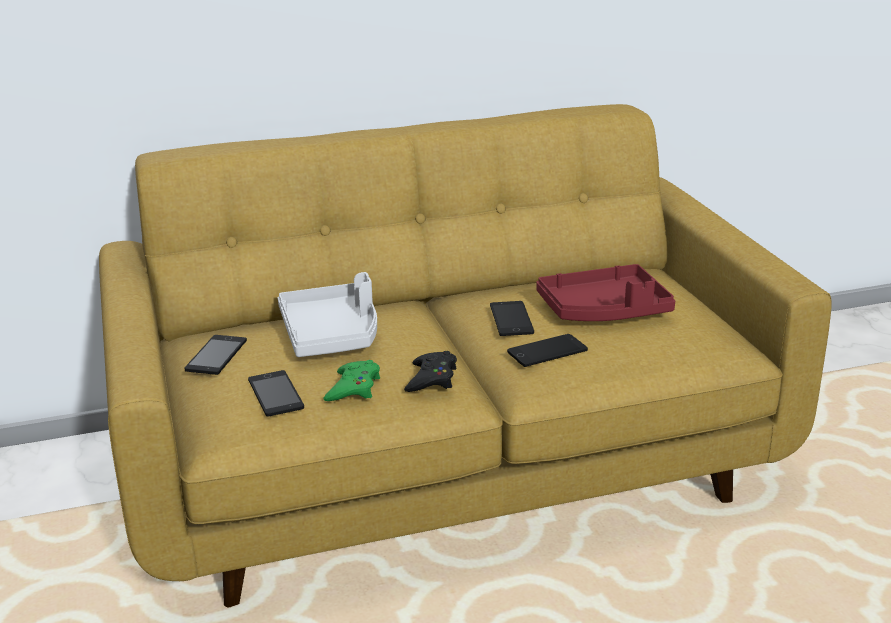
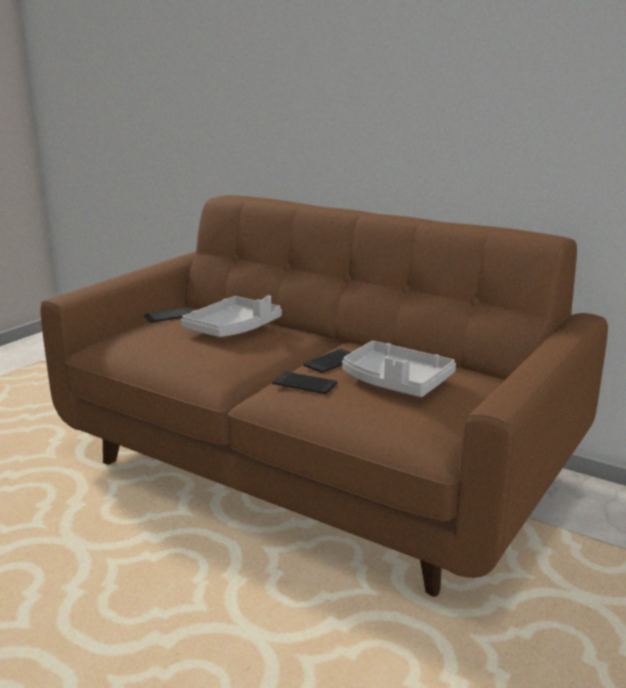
camera: 50 degrees right, 5 degrees down
yellow sofa [99,104,832,607] -> brown sofa [40,195,608,597]
phone [248,370,304,416] -> none
green game controller [323,360,380,401] -> none
black game controller [404,351,457,392] -> none
red tray [536,264,675,321] -> grey tray [342,341,456,397]

